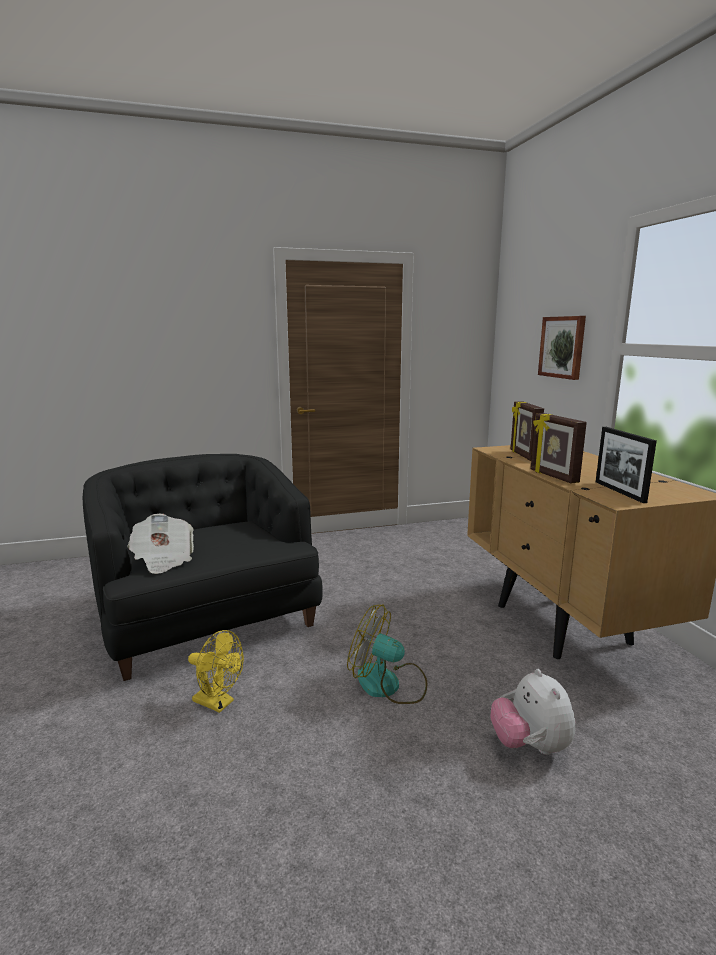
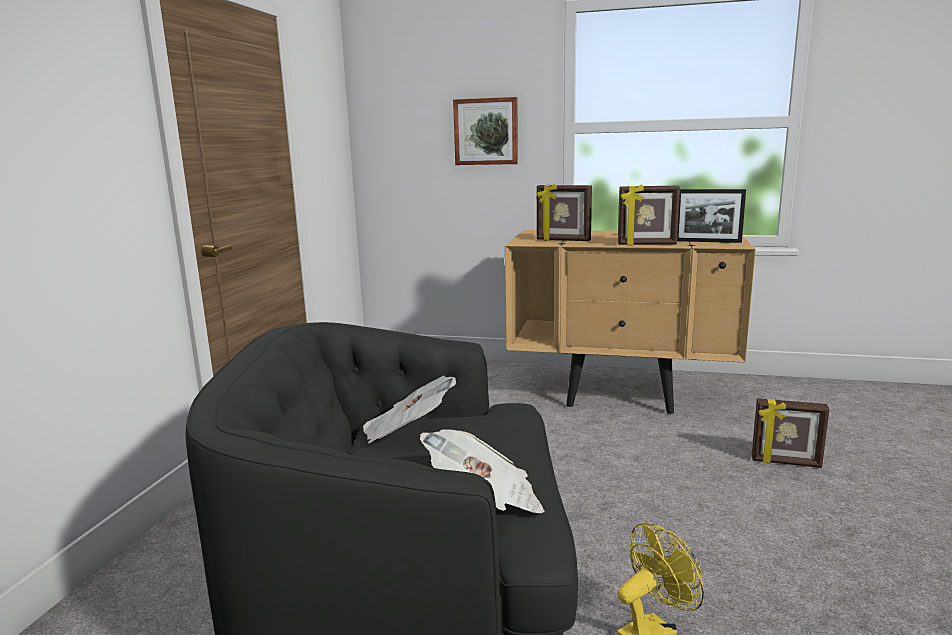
camera: 60 degrees left, 0 degrees up
fan [347,605,427,704] -> none
plush toy [490,669,575,755] -> picture frame [752,398,830,468]
none -> newspaper [363,376,456,443]

